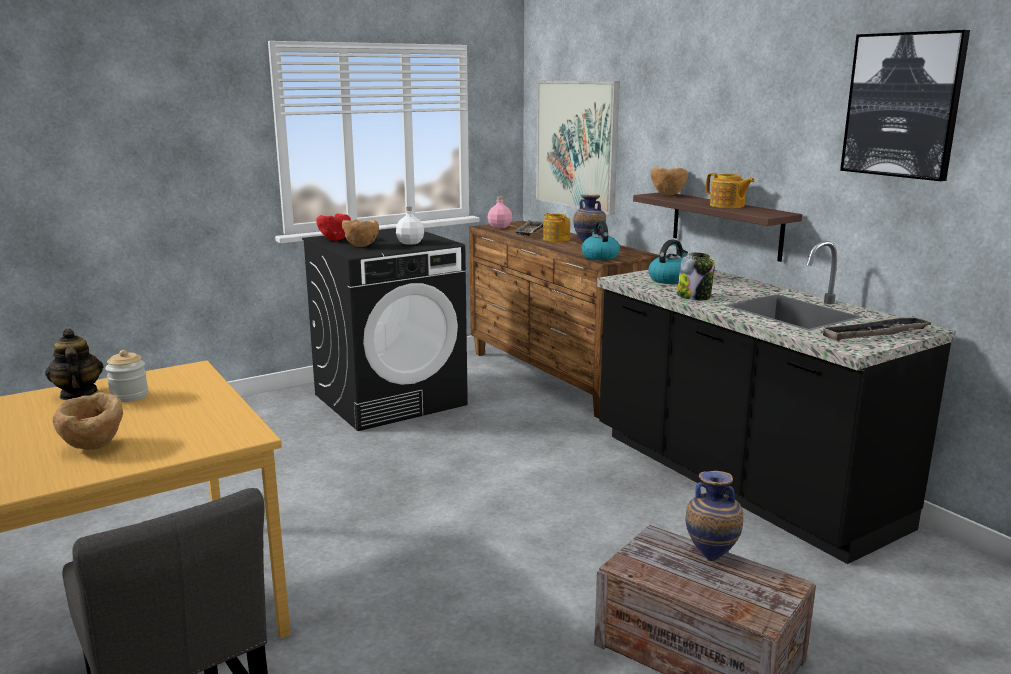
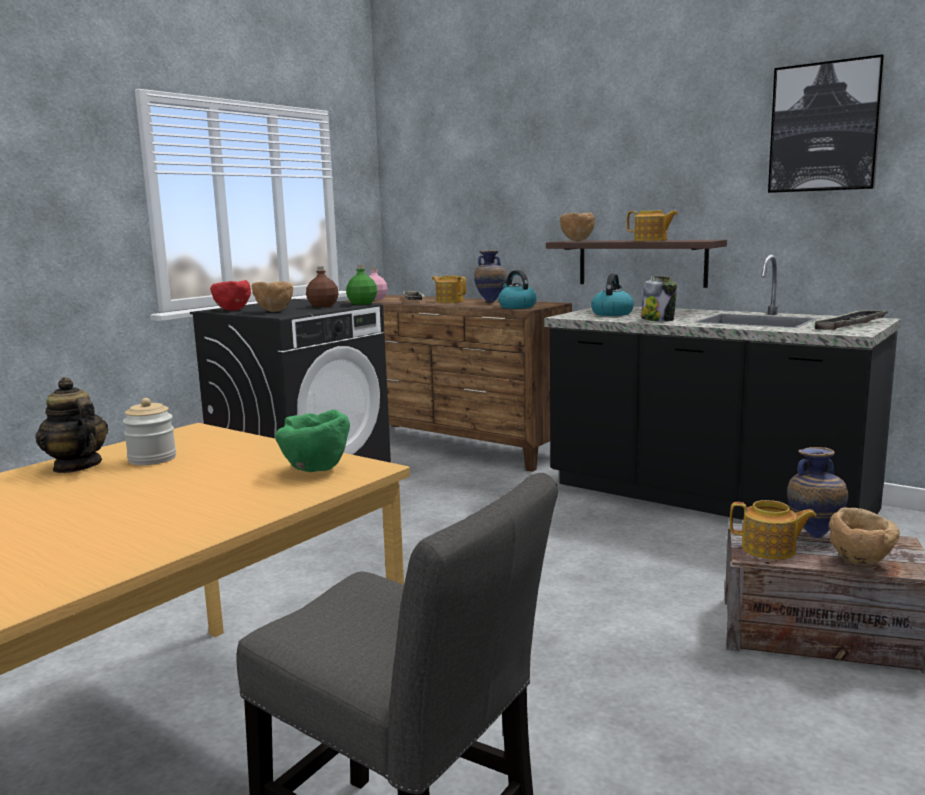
camera: 20 degrees left, 5 degrees down
brown bowl [52,392,123,450] -> brown bowl moved to [829,507,900,565]
white bottle [396,206,424,245] -> brown bottle [306,266,339,307]
picture [536,81,620,215] -> none
none -> green bowl [275,410,350,472]
none -> green bottle [346,264,377,305]
none -> teapot [730,500,817,560]

